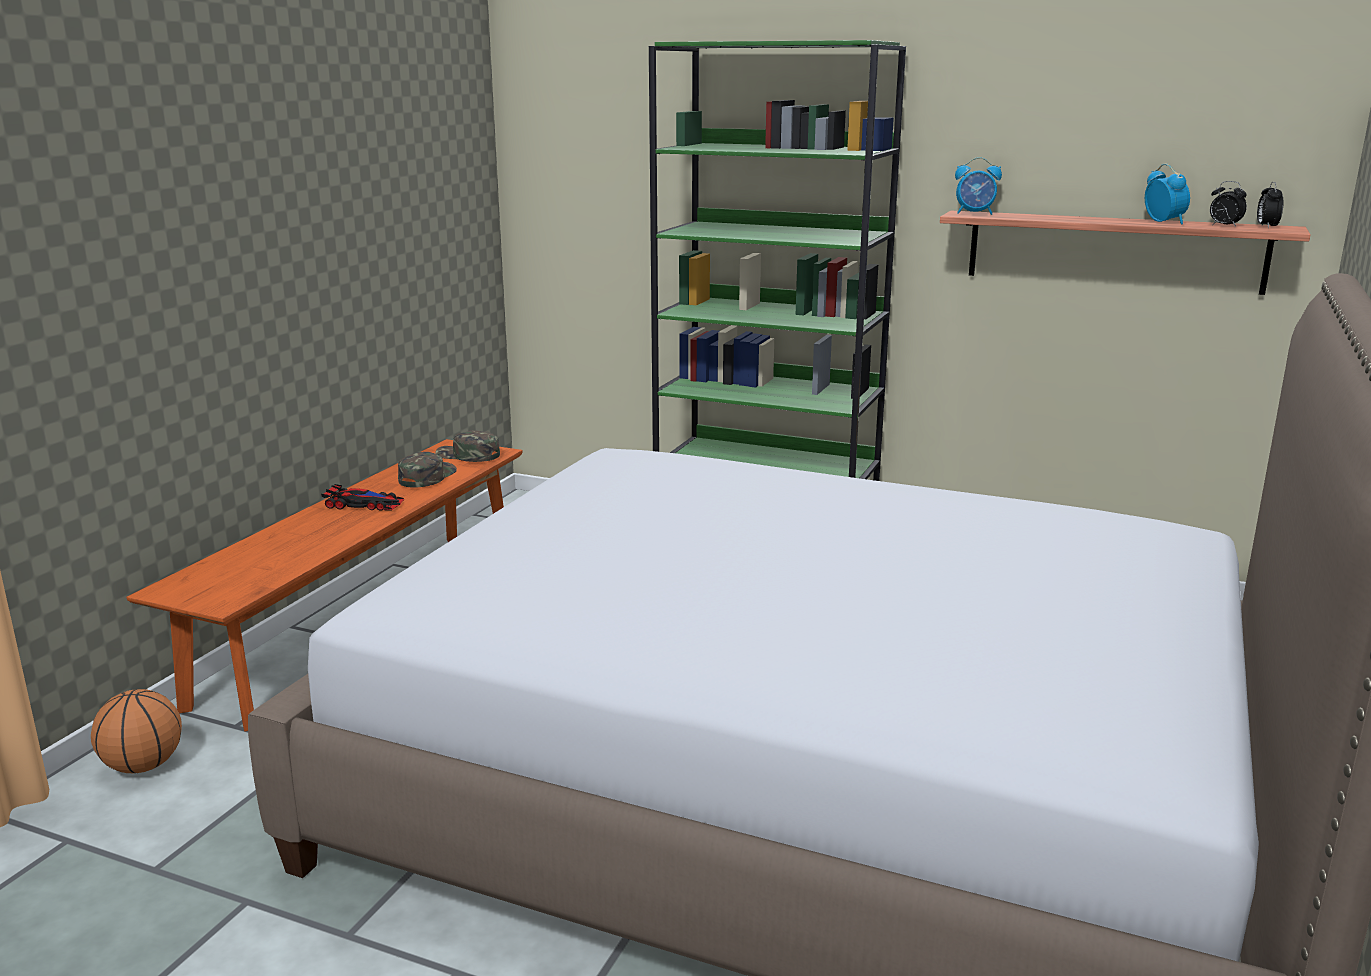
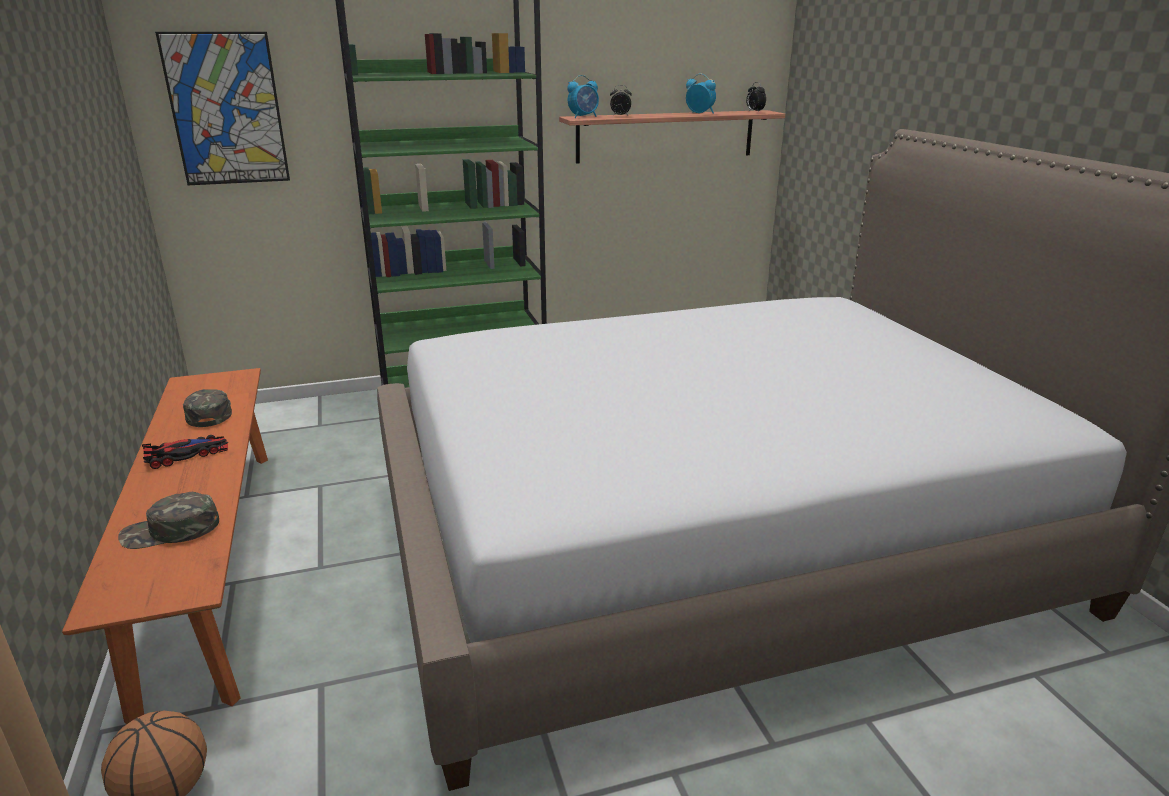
camera: 40 degrees left, 5 degrees up
green cap [435,430,500,462] -> green cap moved to [118,492,219,549]
alarm clock [1210,181,1247,227] -> alarm clock moved to [610,85,632,116]
none -> picture [155,32,290,185]

